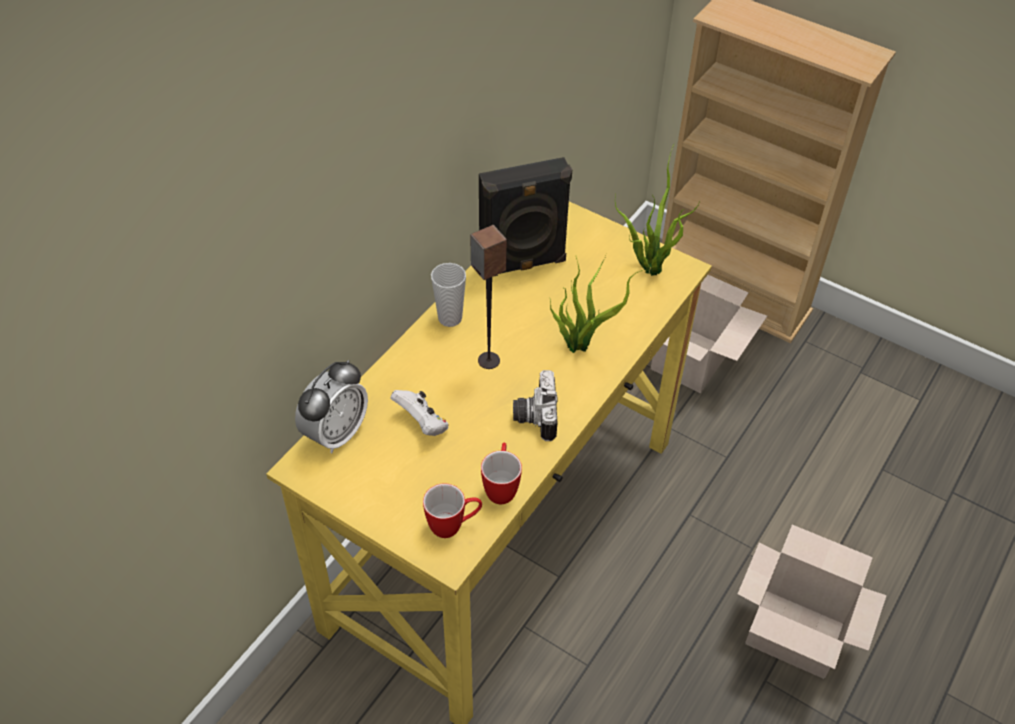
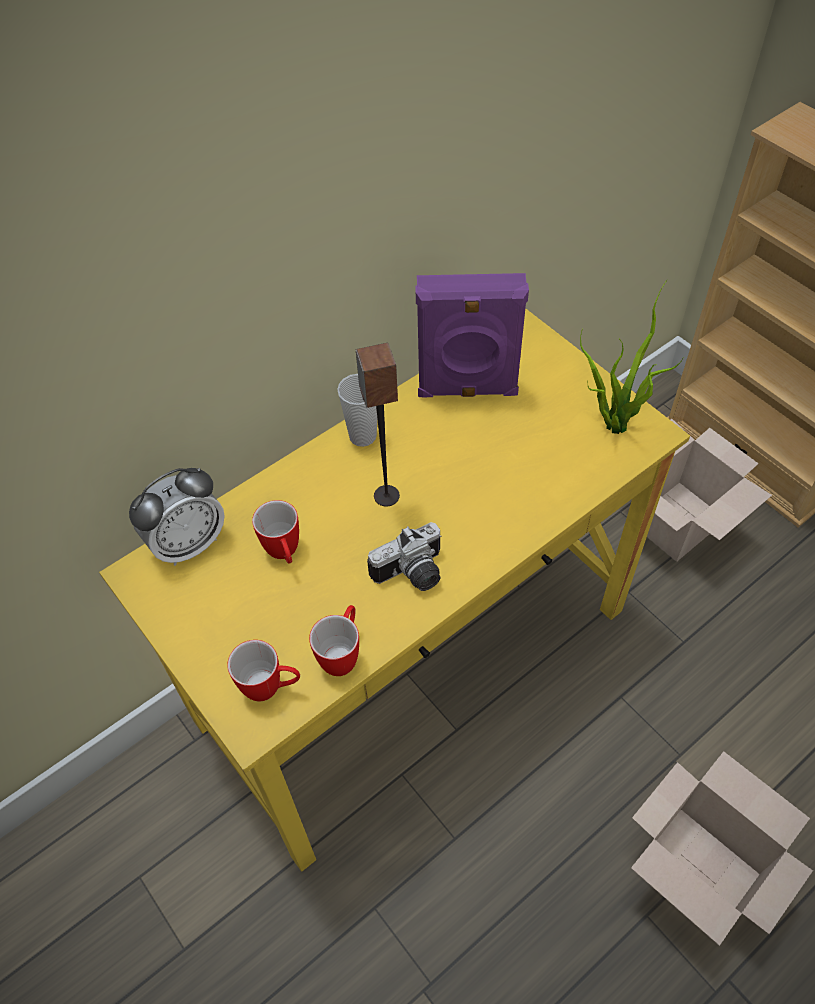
camera: 20 degrees right, 5 degrees up
white game controller [390,390,449,436] -> mug [252,500,299,563]
black speaker [479,157,572,277] -> purple speaker [416,273,529,397]
camera [513,370,558,441] -> camera turned 135 degrees counterclockwise [367,522,441,591]
potted plant [550,254,643,353] -> none

